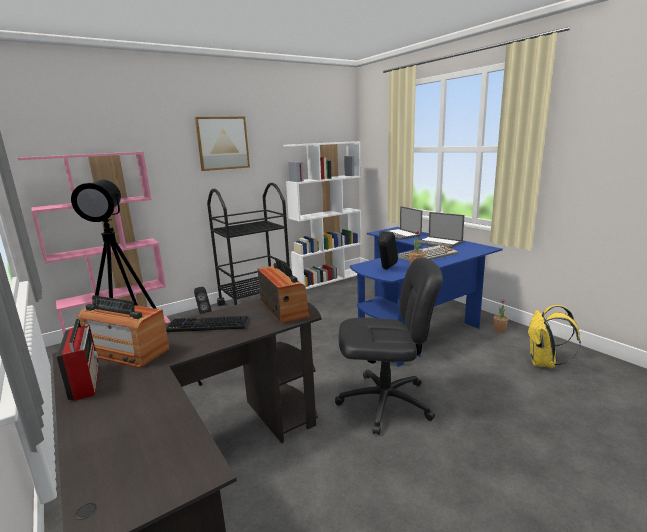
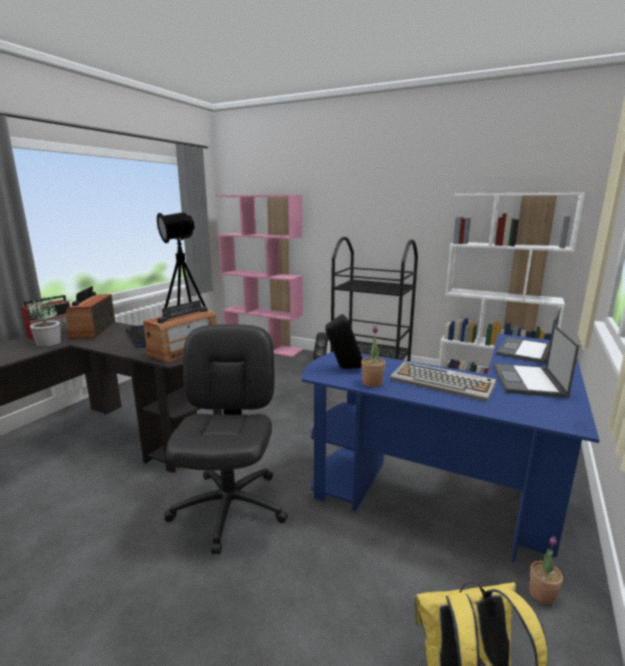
camera: 60 degrees right, 0 degrees up
picture [195,117,250,171] -> none
black office chair [335,258,443,435] -> black office chair turned 150 degrees counterclockwise [164,324,288,554]
none -> potted plant [29,297,61,347]

